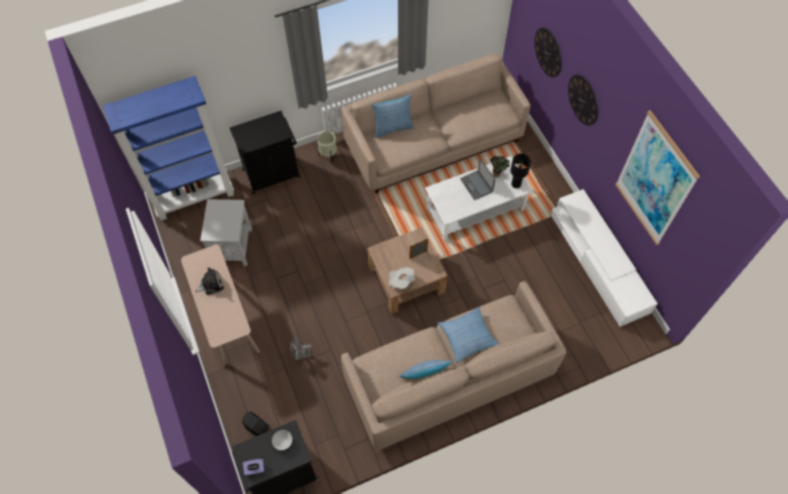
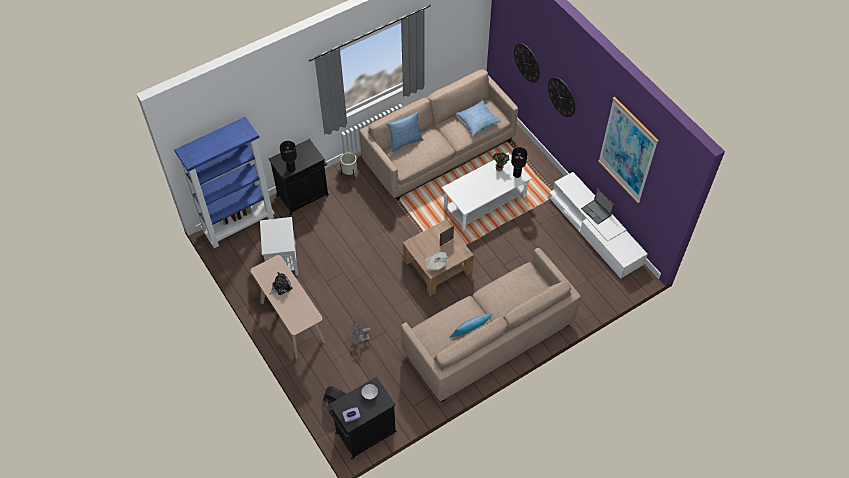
camera: 10 degrees left, 5 degrees down
pillow [437,306,499,363] -> pillow moved to [455,100,502,136]
laptop [460,158,495,200] -> laptop moved to [581,189,614,225]
none -> black table lamp [280,141,297,172]

